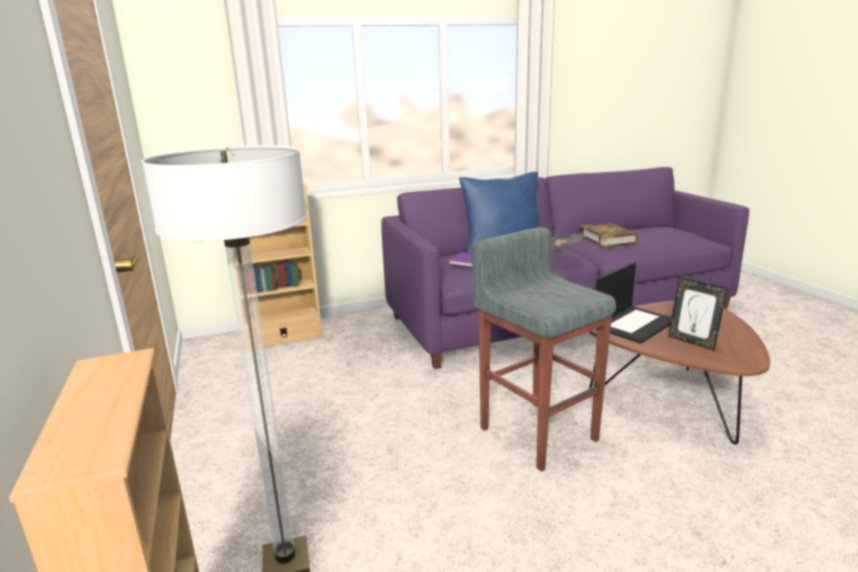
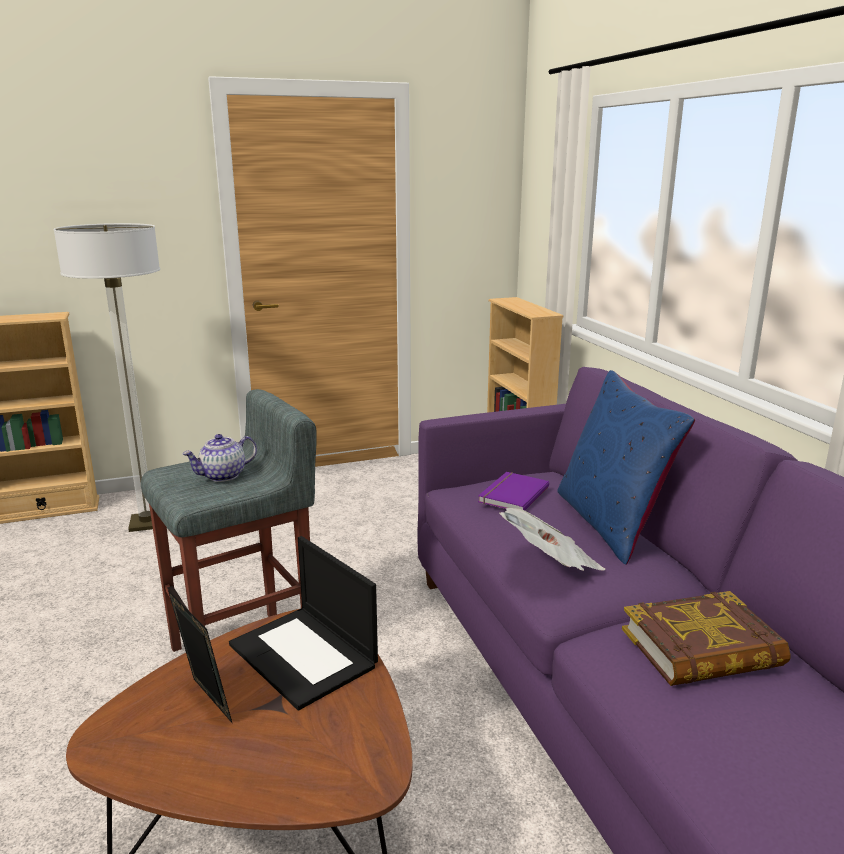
camera: 90 degrees right, 0 degrees up
picture frame [668,277,728,351] -> picture frame turned 90 degrees clockwise [168,590,233,724]
none -> teapot [182,434,257,482]

